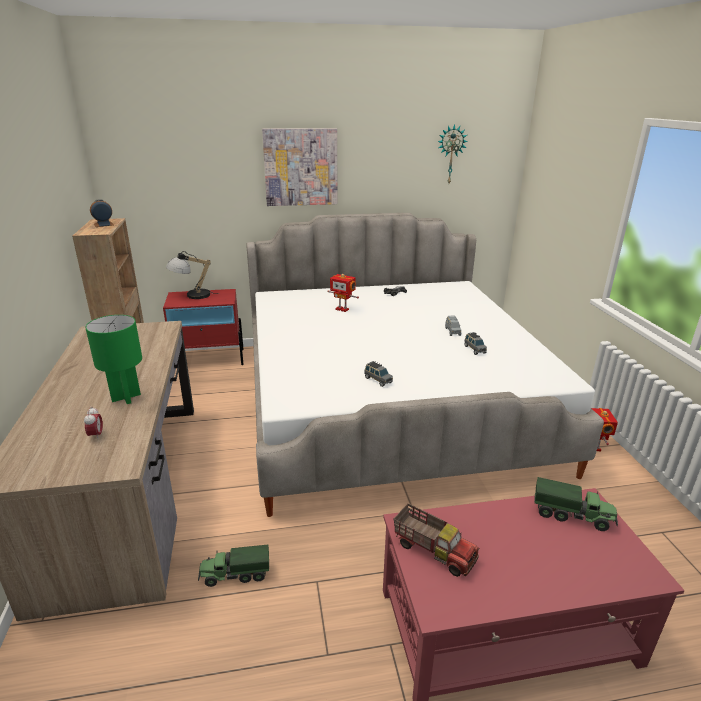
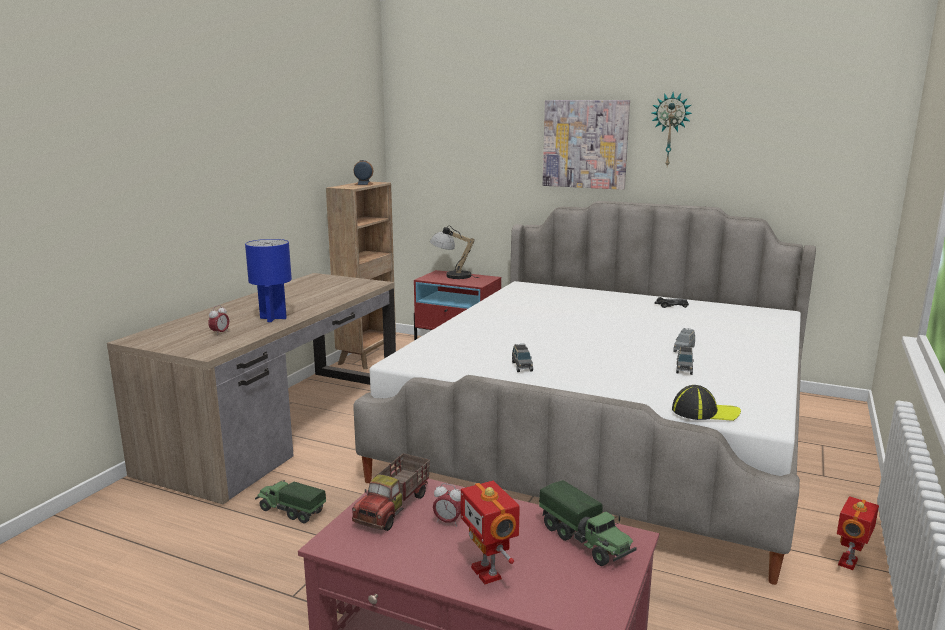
camera: 35 degrees right, 10 degrees down
green table lamp [85,315,142,404] -> blue table lamp [245,239,292,322]
toy robot [327,274,359,312] -> toy robot moved to [461,481,520,585]
toy truck [394,503,480,577] -> toy truck turned 45 degrees clockwise [352,453,430,531]
wall clock [438,124,468,183] -> wall clock moved to [652,92,692,166]
none -> alarm clock [433,483,461,527]
none -> cap [672,385,741,421]

